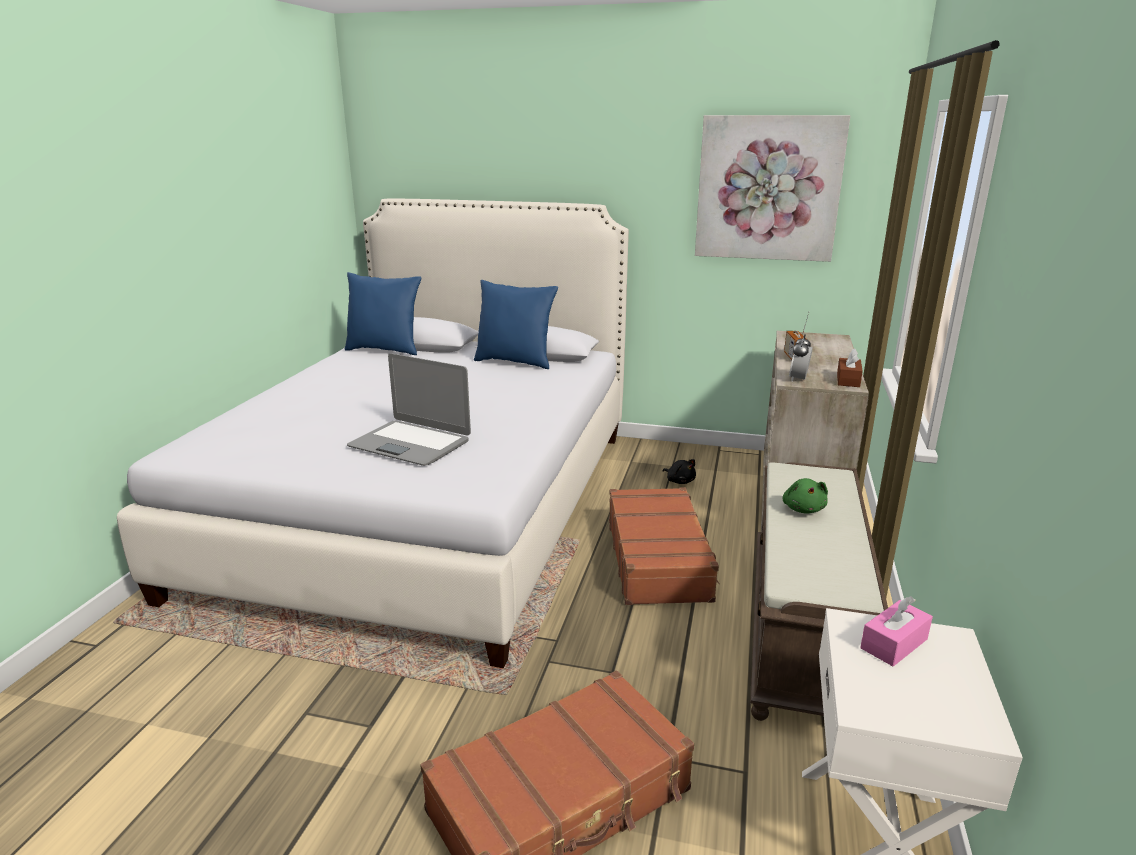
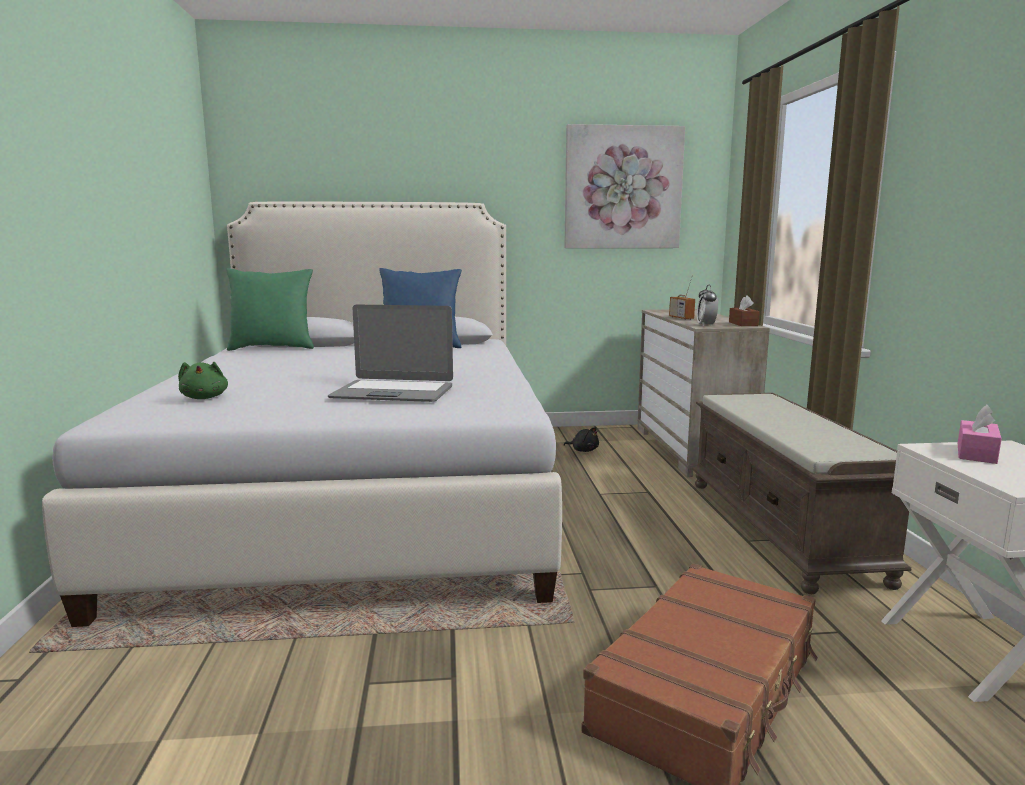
camera: 20 degrees left, 10 degrees down
blue pillow [344,272,421,355] -> green pillow [226,268,314,351]
brown suitcase [609,487,720,605] -> none
green plush toy [783,478,828,514] -> green plush toy moved to [178,362,228,399]

